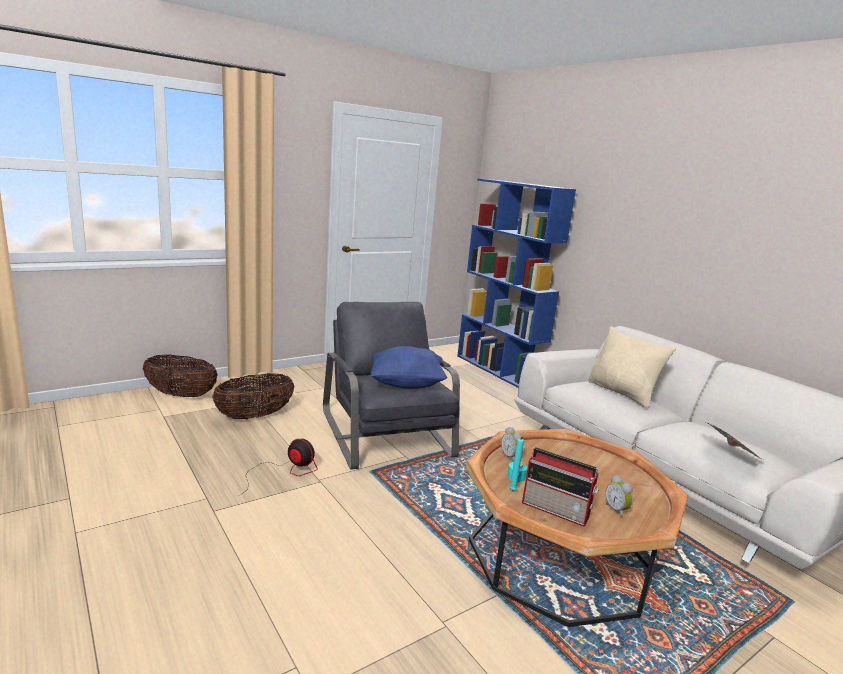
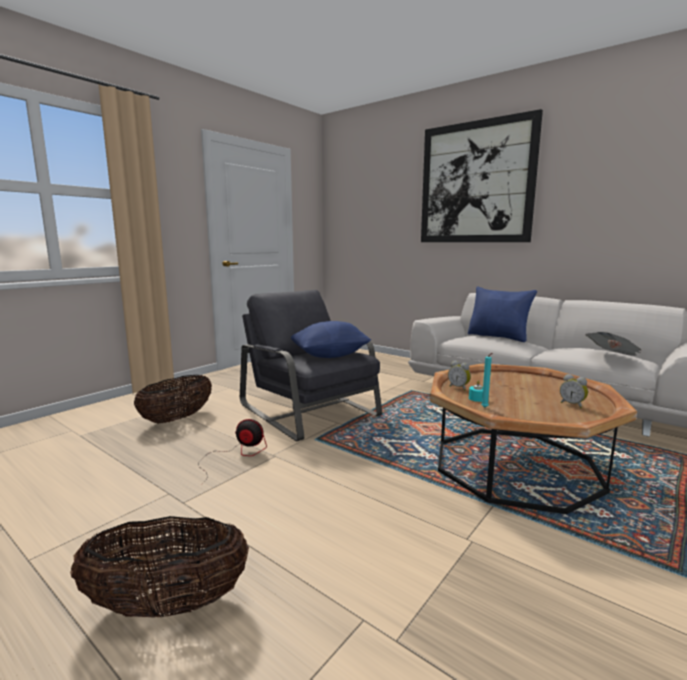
camera: 15 degrees left, 5 degrees down
basket [142,355,218,397] -> basket moved to [70,516,249,618]
blue bookcase [457,179,576,388] -> none
radio [522,447,599,527] -> none
beige pillow [588,326,676,408] -> blue pillow [468,287,537,342]
none -> picture [421,109,543,242]

